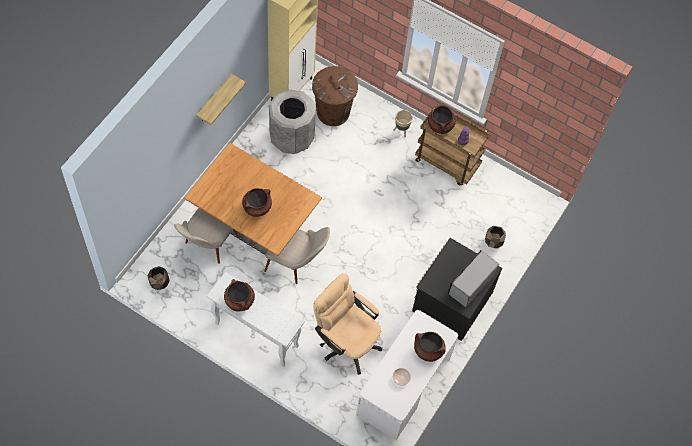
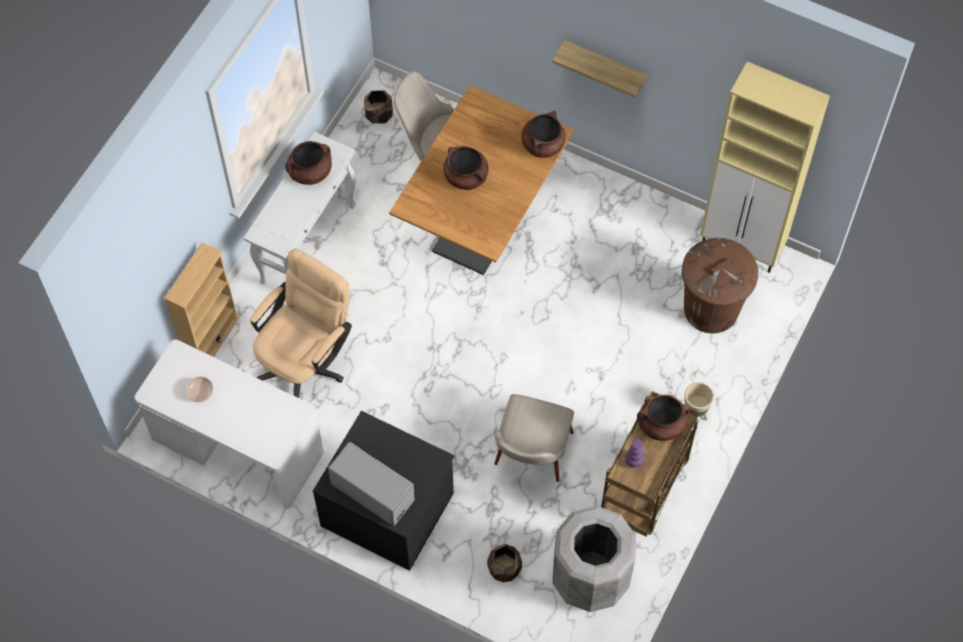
camera: 90 degrees right, 0 degrees up
beige chair [264,227,330,284] -> beige chair moved to [494,394,574,482]
grey trash can [269,89,316,154] -> grey trash can moved to [553,506,636,612]
brown cooking pot [414,332,446,362] -> brown cooking pot moved to [522,111,565,158]
none -> beige bookcase [164,243,239,357]

